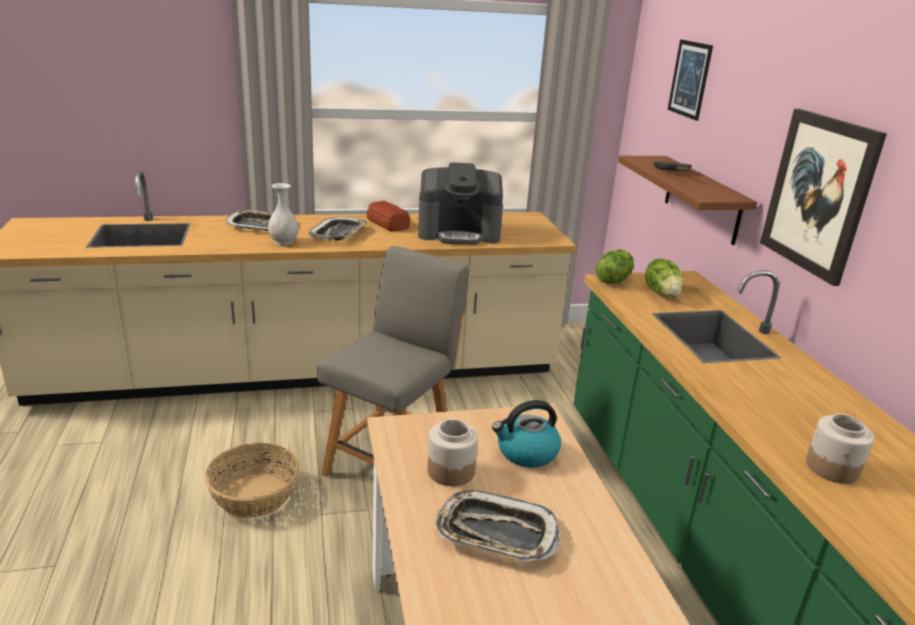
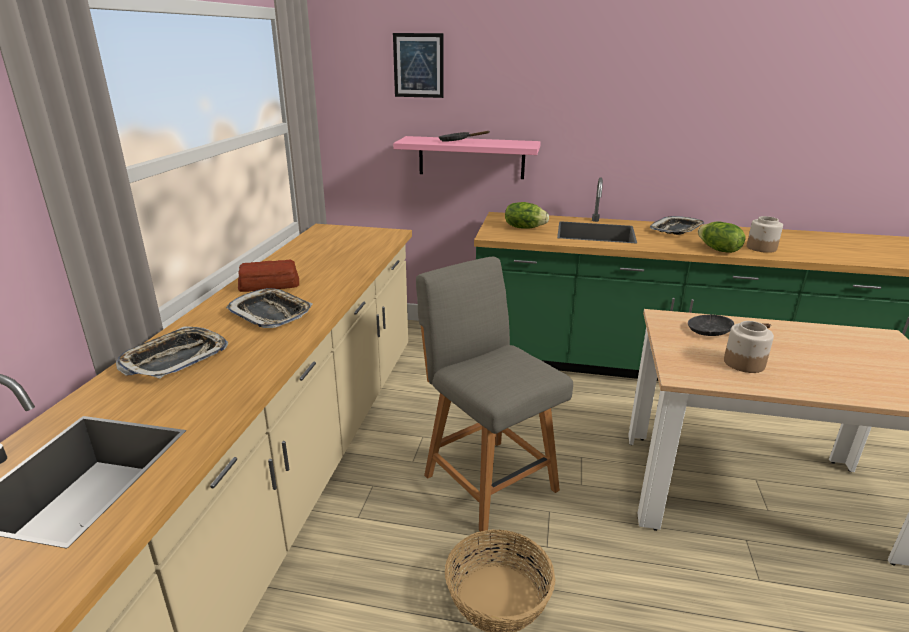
camera: 65 degrees left, 0 degrees up
white vase [268,183,299,246] -> none
coffee machine [418,162,503,245] -> none
tray [435,490,559,561] -> tray moved to [650,216,704,235]
kettle [492,400,561,468] -> black frying pan [688,314,772,336]
lettuce [595,249,634,284] -> lettuce moved to [698,222,745,253]
brown shelf [618,156,757,245] -> pink shelf [393,136,541,179]
picture [760,109,887,286] -> none

